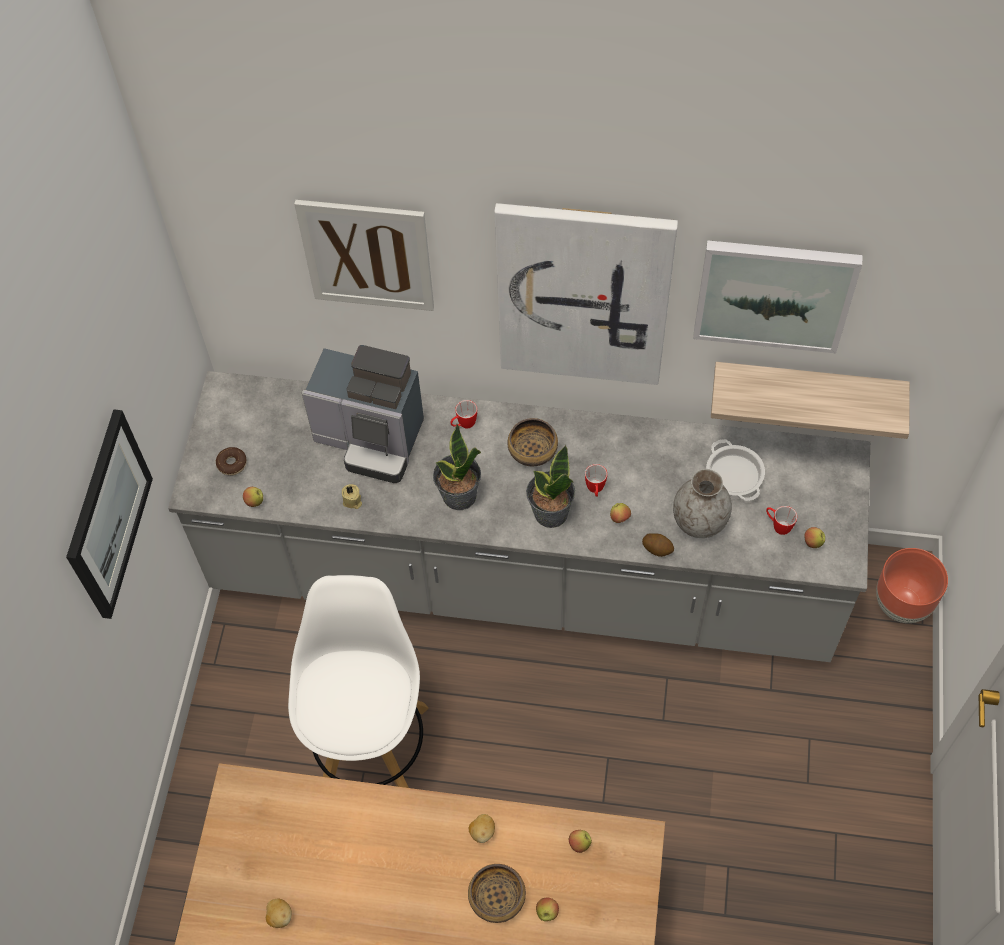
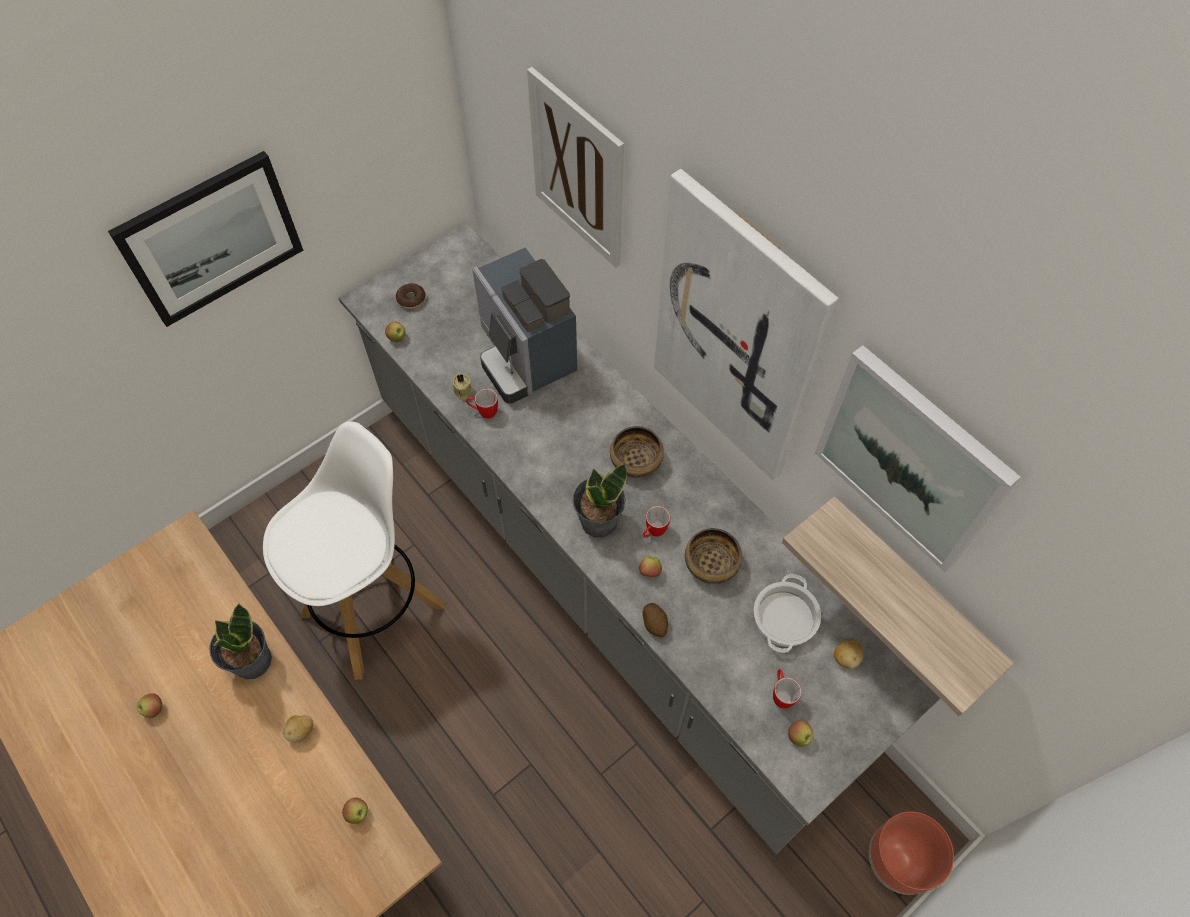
camera: 40 degrees right, 0 degrees up
potato [266,898,292,928] -> potato moved to [834,638,863,669]
potted plant [433,424,481,510] -> potted plant moved to [210,604,272,679]
mug [450,400,477,429] -> mug moved to [466,389,498,419]
bowl [468,864,526,923] -> bowl moved to [685,528,742,584]
apple [536,898,559,921] -> apple moved to [137,693,162,718]
grey vase [673,469,732,538] -> none

